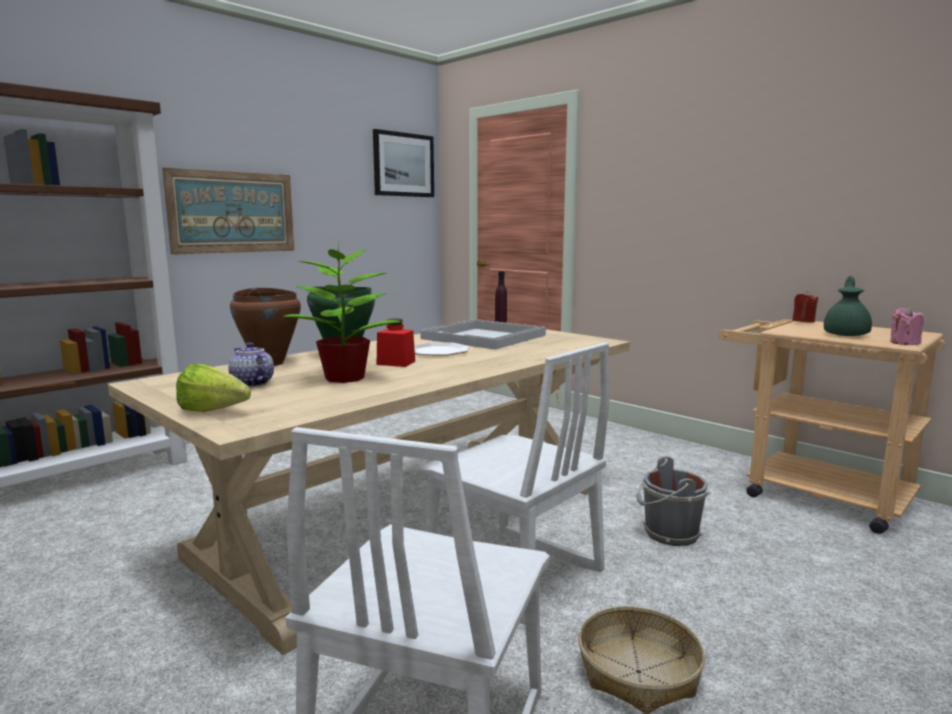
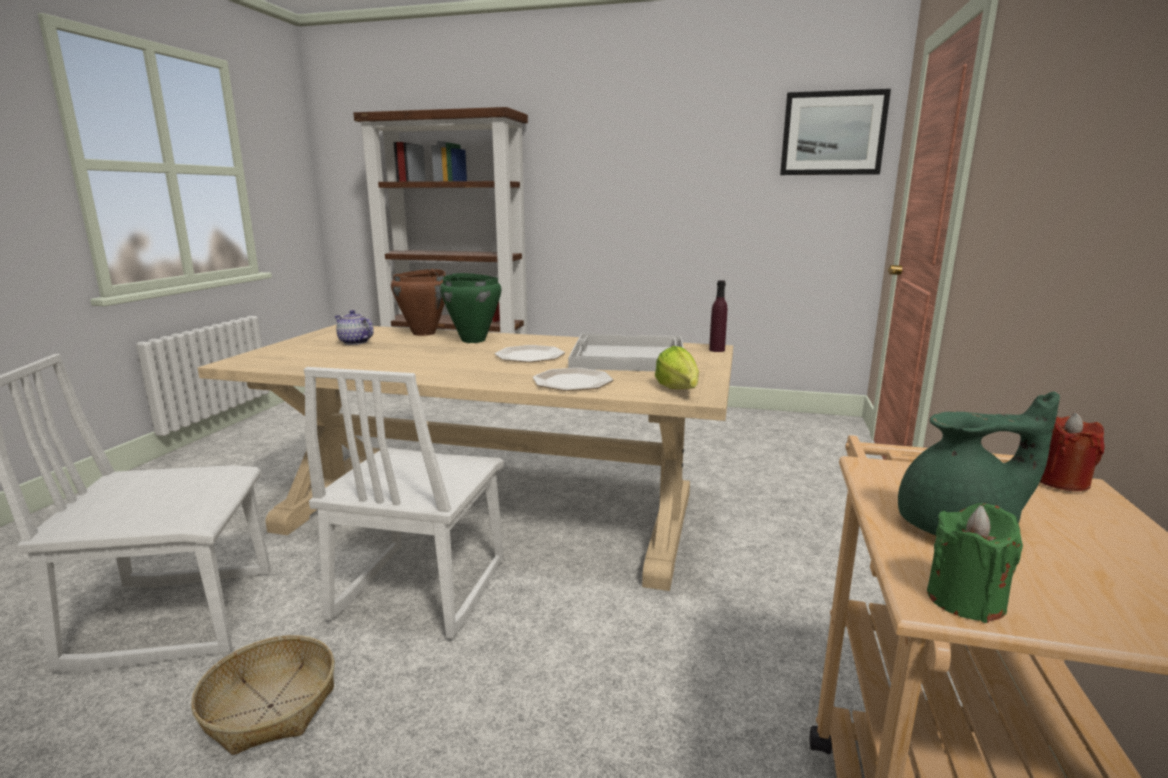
camera: 60 degrees right, 5 degrees up
picture [162,167,294,255] -> none
lettuce [176,364,251,412] -> lettuce moved to [655,346,699,389]
teapot [228,342,274,387] -> teapot turned 75 degrees counterclockwise [334,310,374,345]
potted plant [282,240,401,383] -> none
red jar [377,319,415,367] -> none
grey bucket [636,456,710,546] -> none
pink candle [890,307,924,345] -> green candle [927,503,1023,623]
none -> plate [533,368,613,391]

